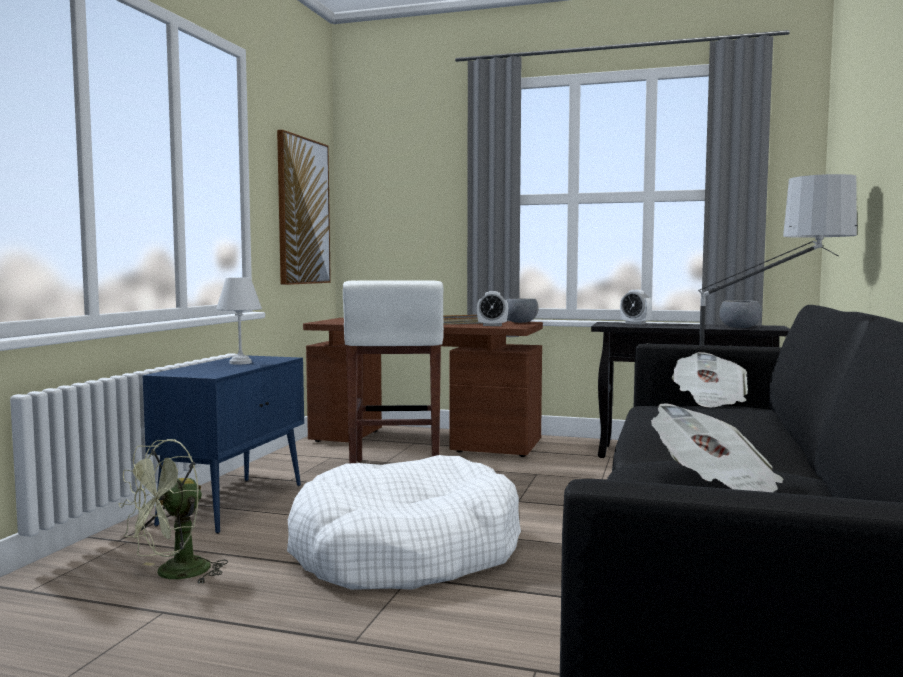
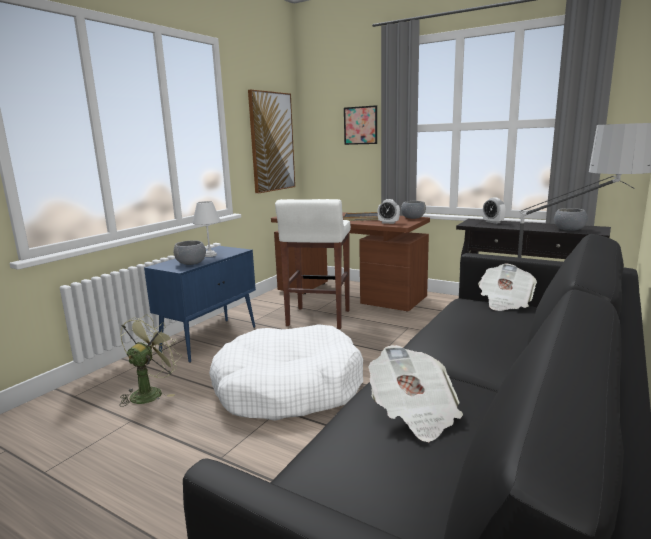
camera: 15 degrees right, 10 degrees up
green fan [118,439,228,584] -> green fan turned 150 degrees clockwise [120,314,182,407]
none -> grey bowl [174,240,206,265]
none -> picture [344,105,377,145]

